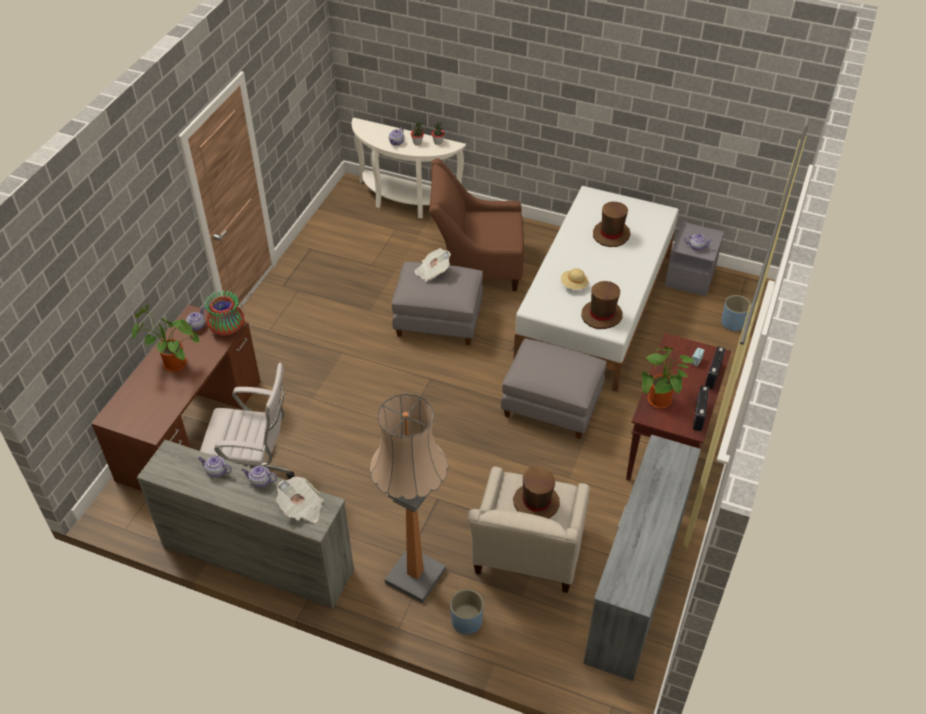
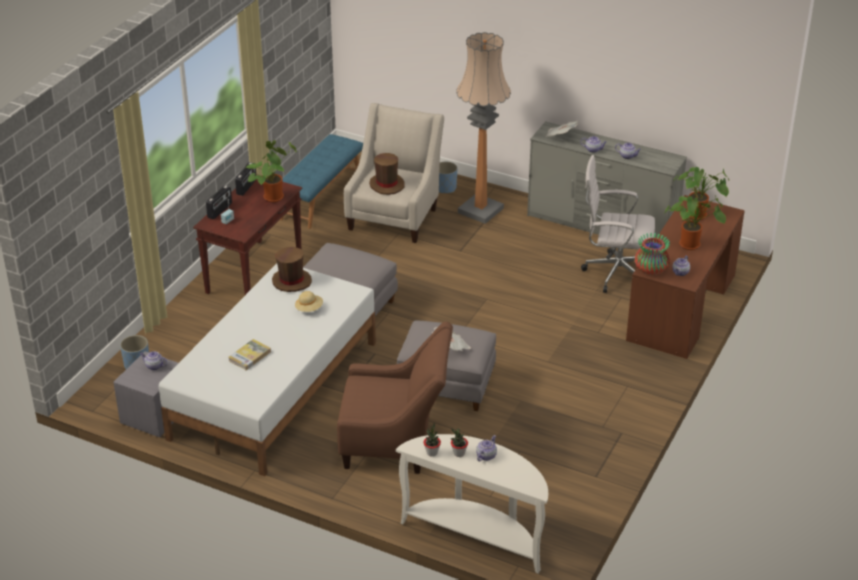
camera: 175 degrees left, 10 degrees down
grey dresser [583,434,701,681] -> blue bench [280,134,363,229]
brown hat [593,202,630,247] -> book [228,339,271,370]
none -> potted plant [673,167,729,220]

